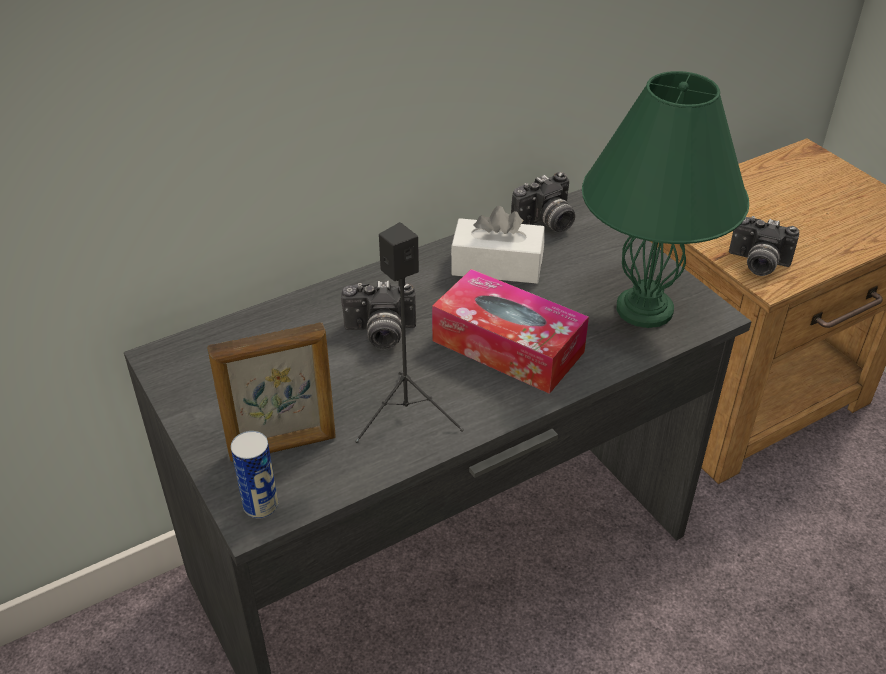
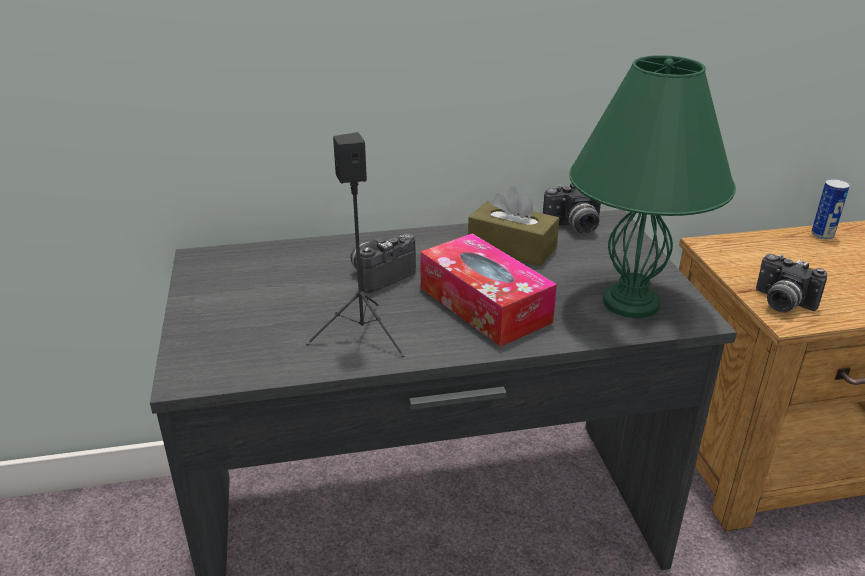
camera: 20 degrees right, 10 degrees down
picture frame [207,323,336,462] -> none
can [231,431,278,519] -> can moved to [811,179,850,239]
camera [341,281,416,349] -> camera turned 120 degrees clockwise [351,233,416,293]
white tissue box [451,206,545,284] -> brown tissue box [468,186,560,266]

